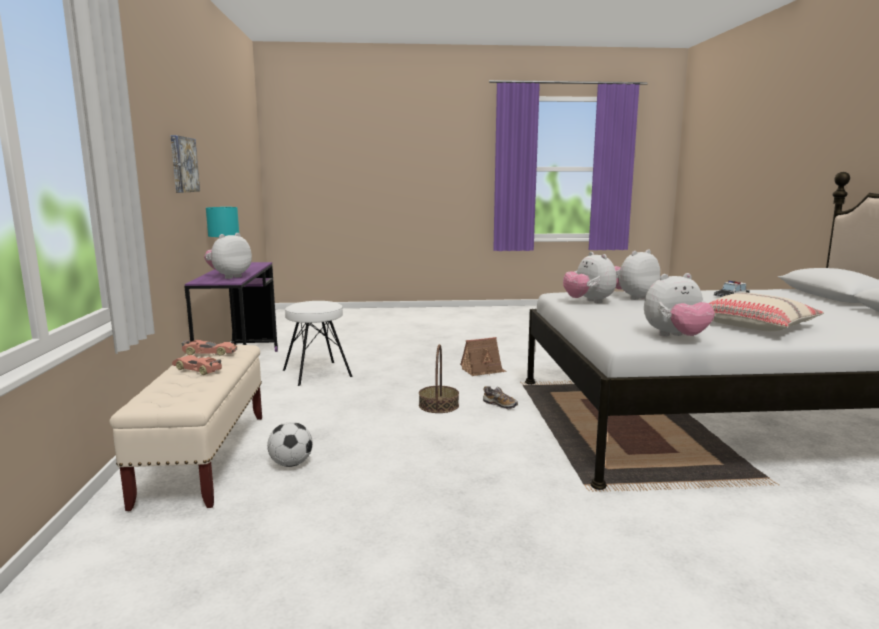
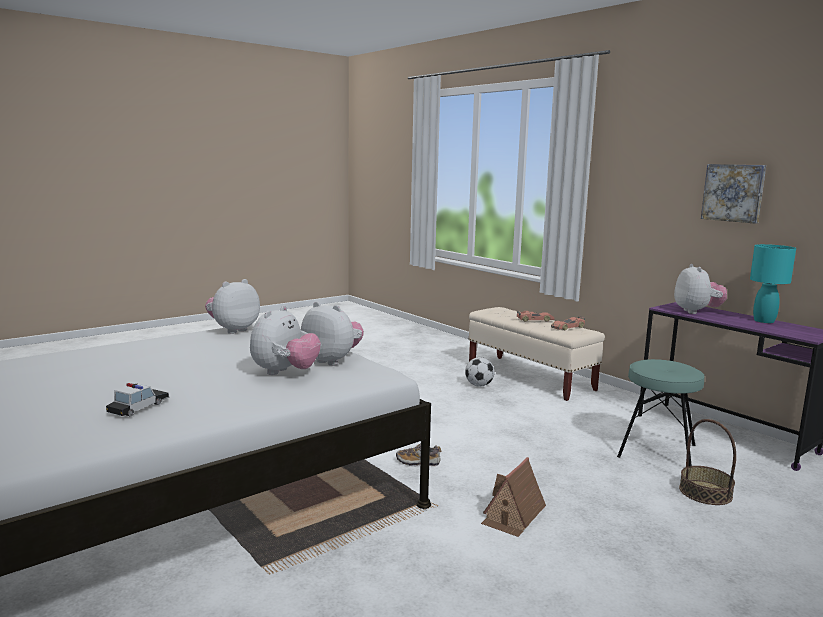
camera: 145 degrees right, 0 degrees up
white stool [283,301,353,386] -> turquoise stool [617,359,705,466]
basket [419,344,459,413] -> basket moved to [679,419,736,505]
beige pillow [709,292,824,332] -> none

